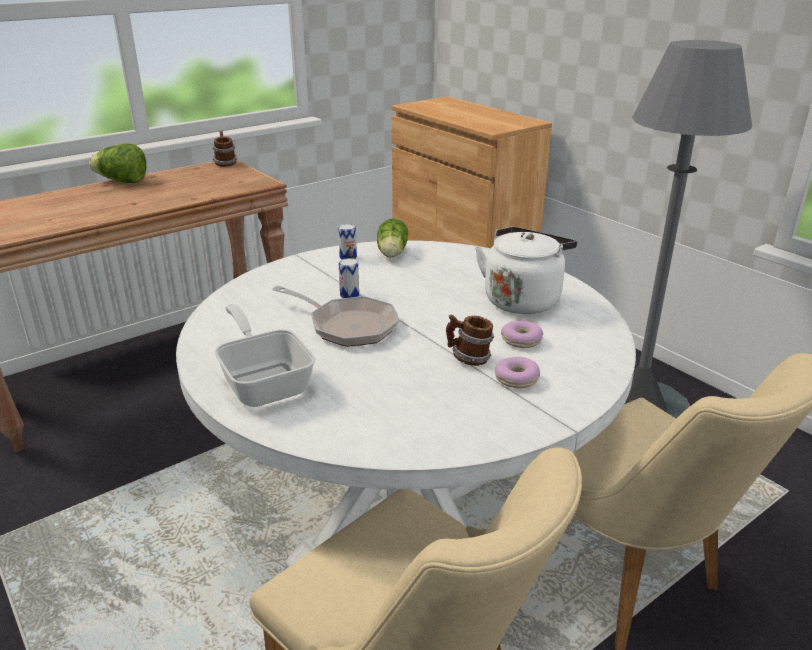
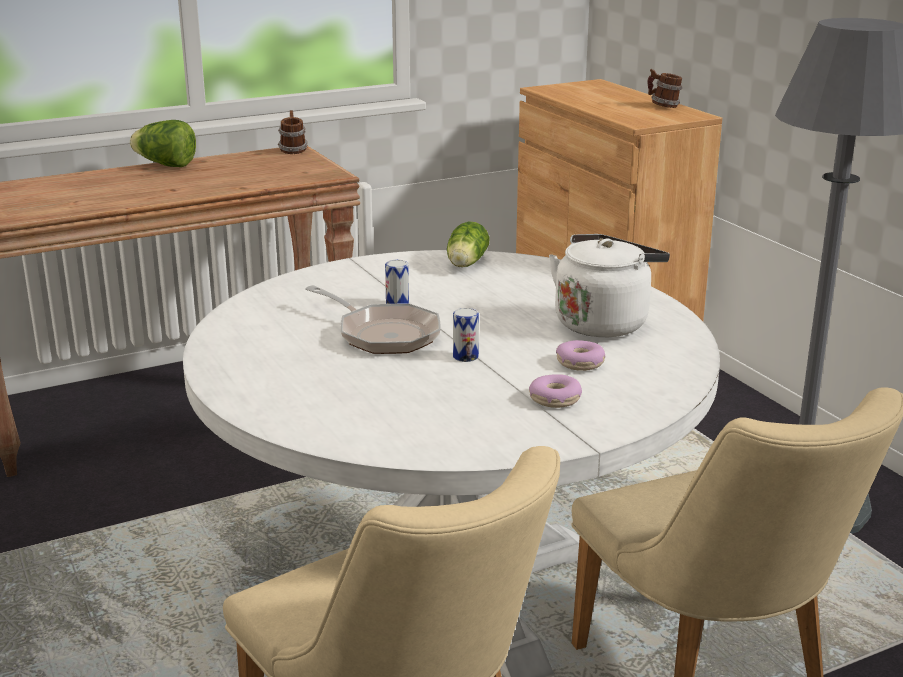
camera: 10 degrees right, 5 degrees down
frying pan [214,304,316,407] -> none
can [338,224,357,259] -> can moved to [453,308,479,362]
mug [446,314,494,366] -> mug moved to [647,69,683,108]

